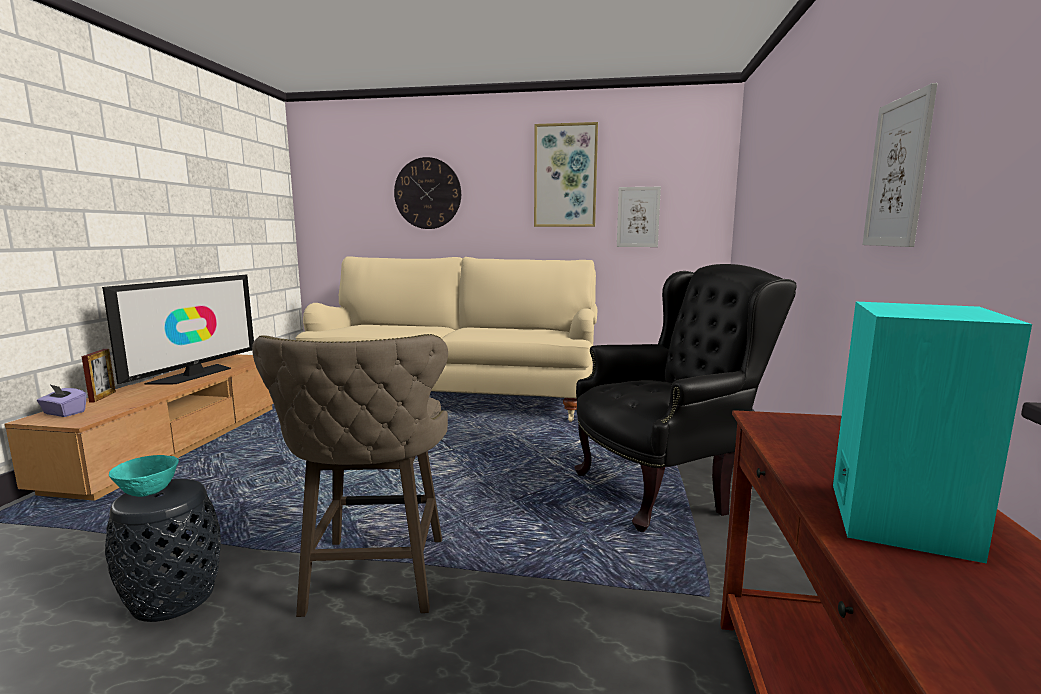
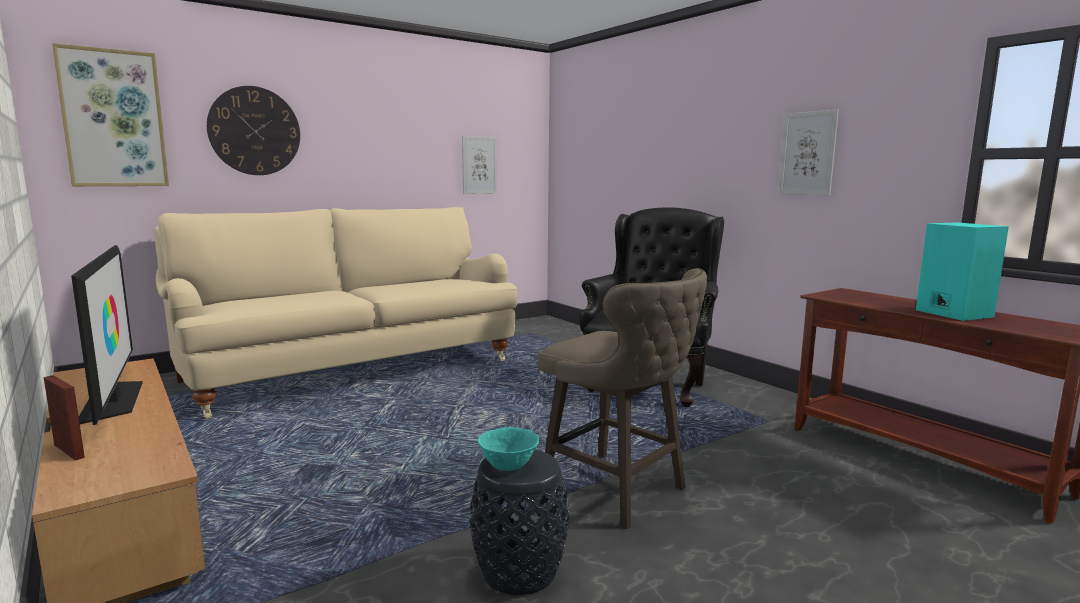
camera: 45 degrees left, 0 degrees up
purple tissue box [37,385,86,417] -> none
picture [534,122,598,227] -> picture moved to [52,43,169,186]

